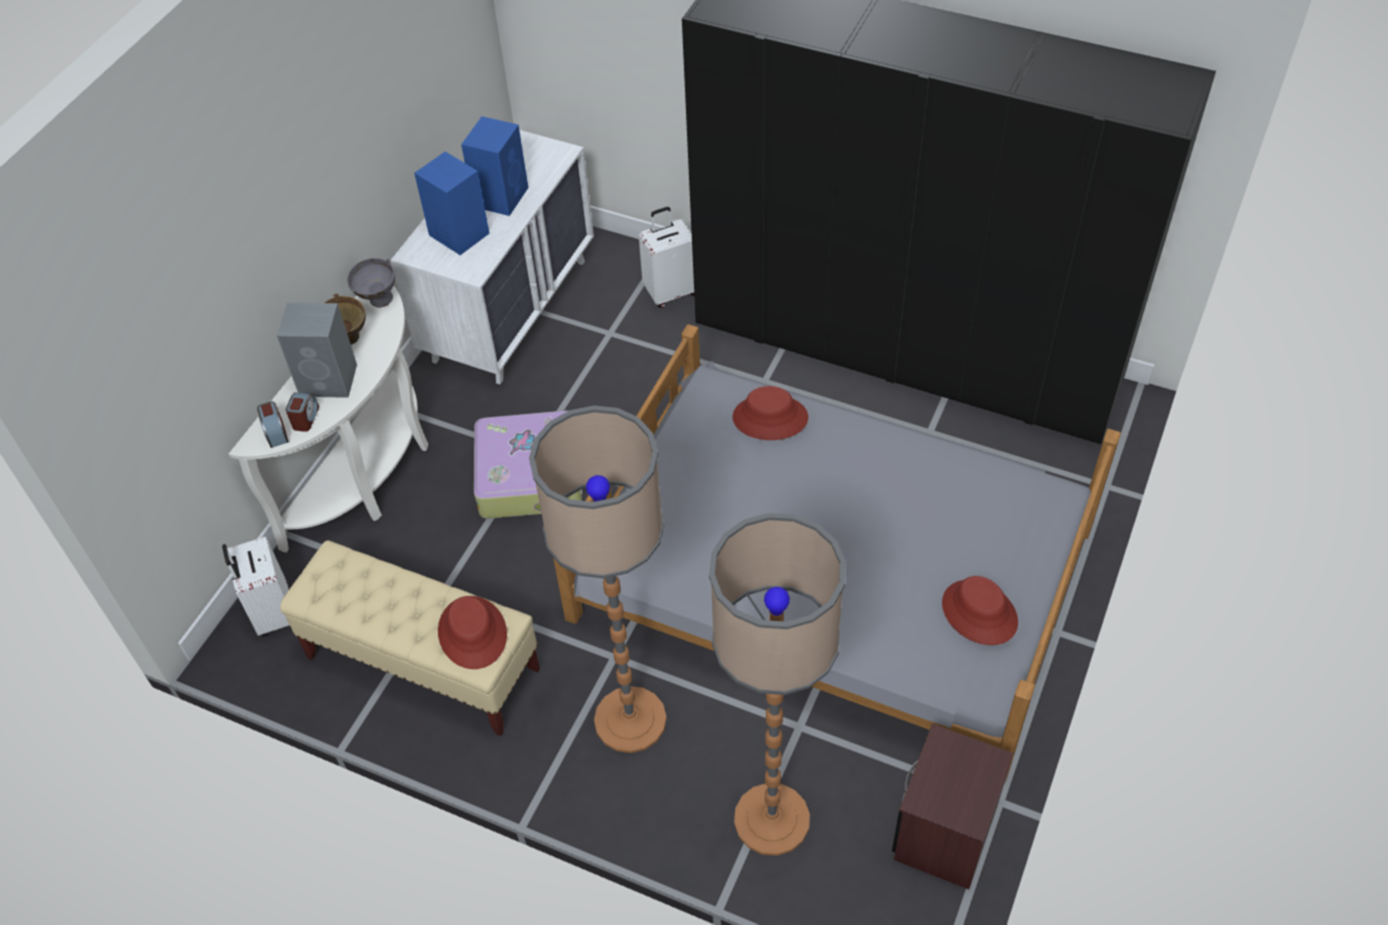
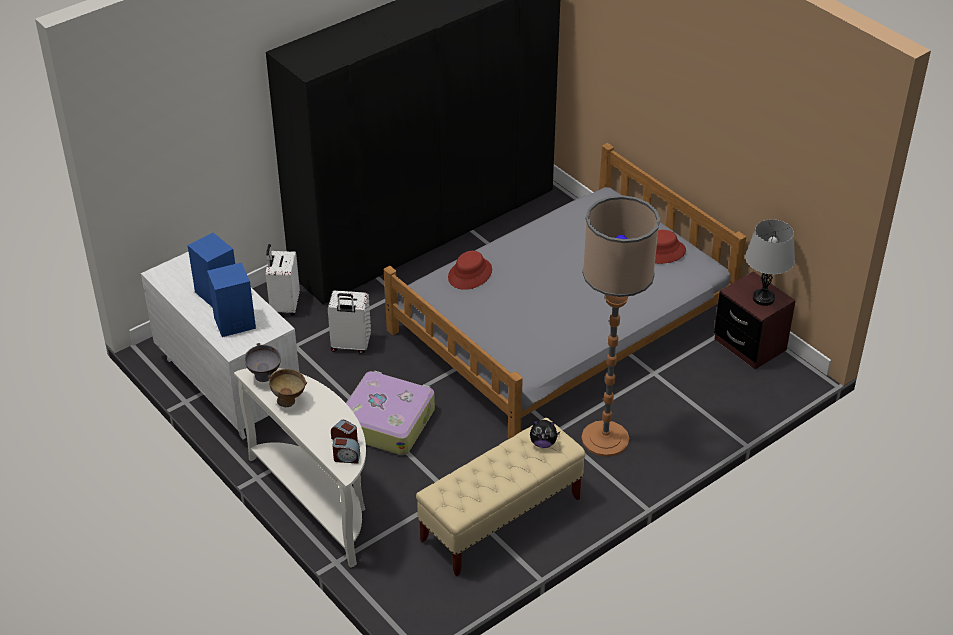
camera: 65 degrees left, 10 degrees down
white suitcase [222,536,290,637] -> white suitcase moved to [328,290,371,354]
grey speaker [277,303,357,398] -> none
red hat [438,596,507,669] -> plush toy [530,420,560,448]
floor lamp [709,513,846,856] -> none
none -> grey table lamp [745,219,795,306]

